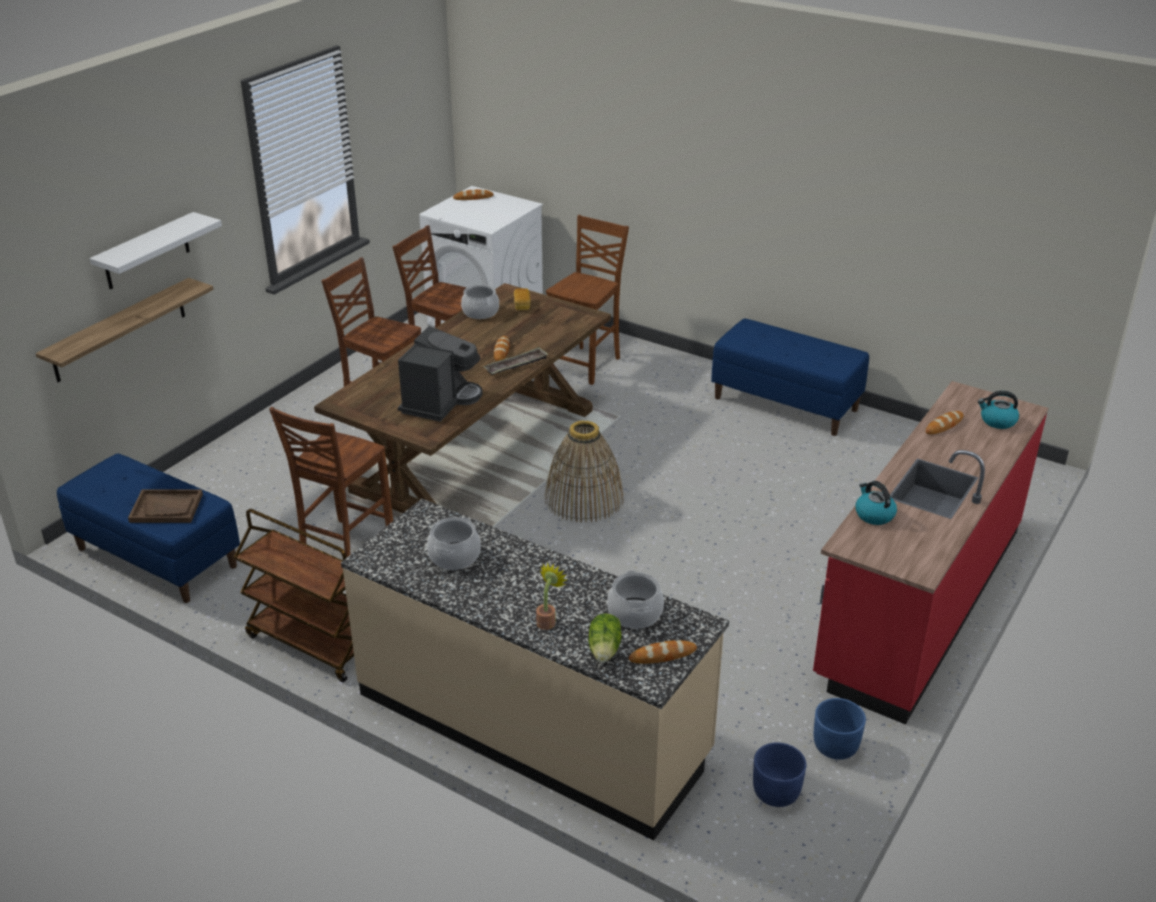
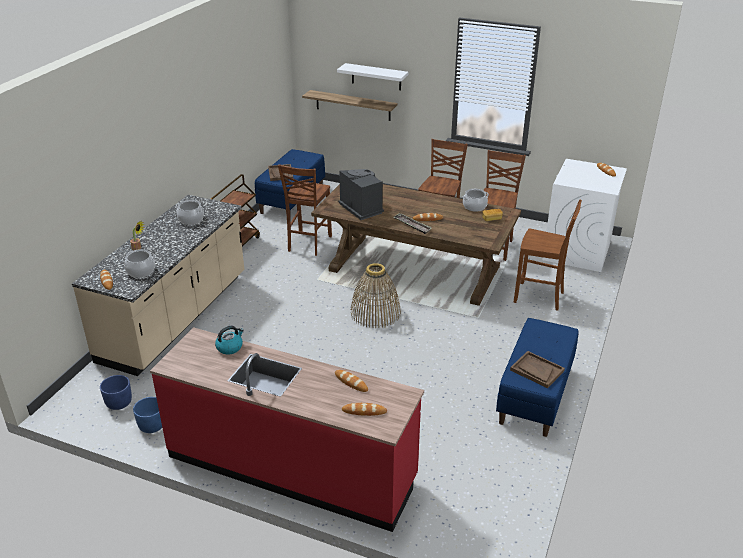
camera: 80 degrees right, 0 degrees up
brown chair [269,407,393,558] -> brown chair turned 90 degrees counterclockwise [278,164,332,256]
coffee machine [398,326,483,422] -> coffee machine turned 135 degrees counterclockwise [338,169,384,220]
lettuce [588,613,622,663] -> none
kettle [978,391,1019,429] -> bread [342,403,387,416]
none -> brown tray [510,351,565,388]

